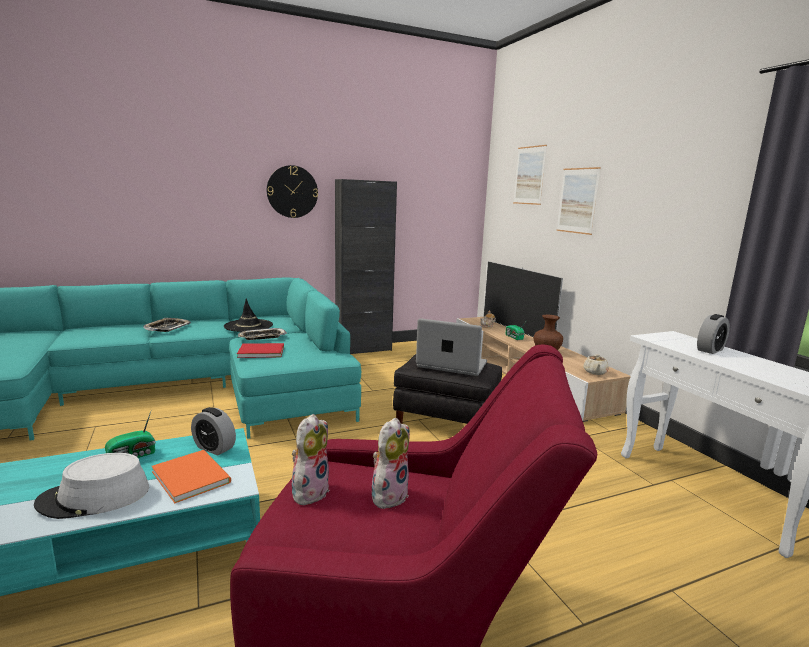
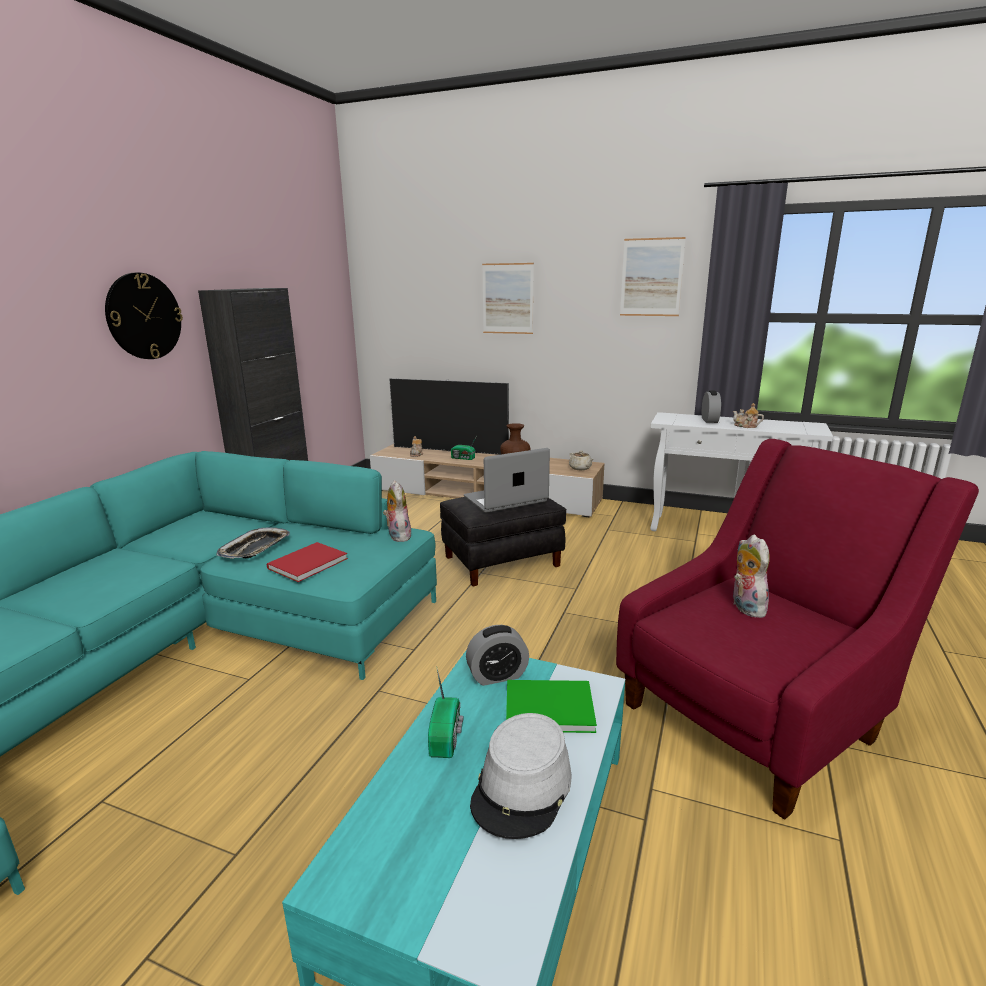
camera: 45 degrees left, 5 degrees up
tray [143,318,191,332] -> none
orange book [151,450,231,503] -> green book [506,680,597,733]
black hat [224,298,273,332] -> none
plush toy [292,414,330,505] -> plush toy moved to [383,480,412,542]
picture [513,145,547,205] -> picture moved to [620,237,686,316]
none -> teapot [733,403,764,428]

